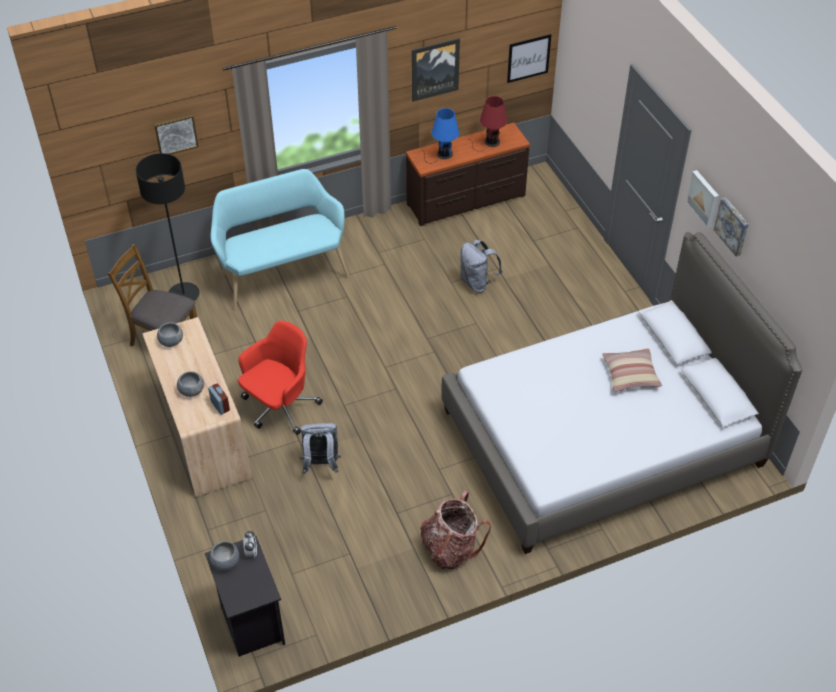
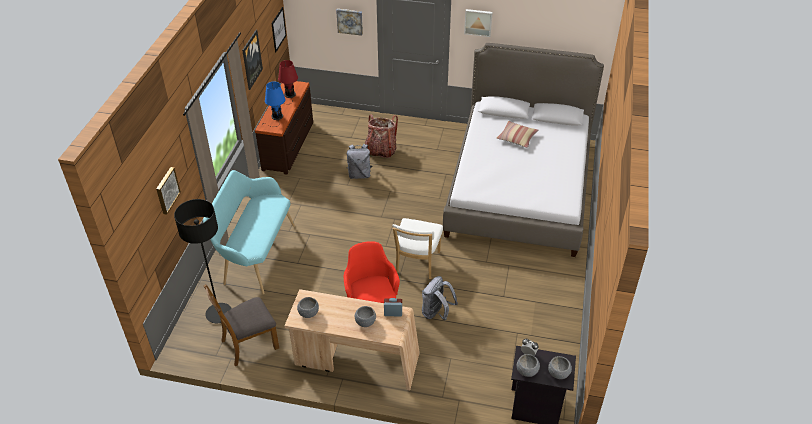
camera: 55 degrees left, 5 degrees down
backpack [420,490,491,569] -> backpack moved to [365,114,398,158]
picture [714,197,749,256] -> picture moved to [336,9,363,36]
none -> white chair [393,218,443,279]
none -> grey bowl [548,356,572,379]

